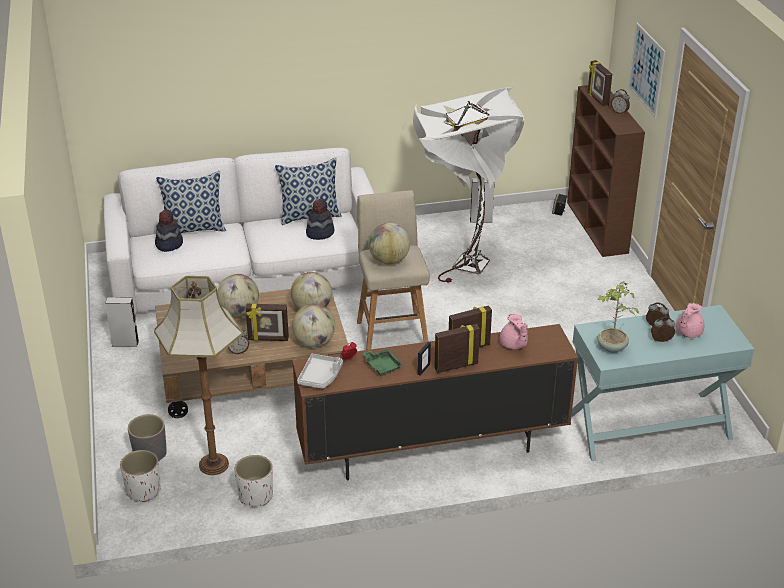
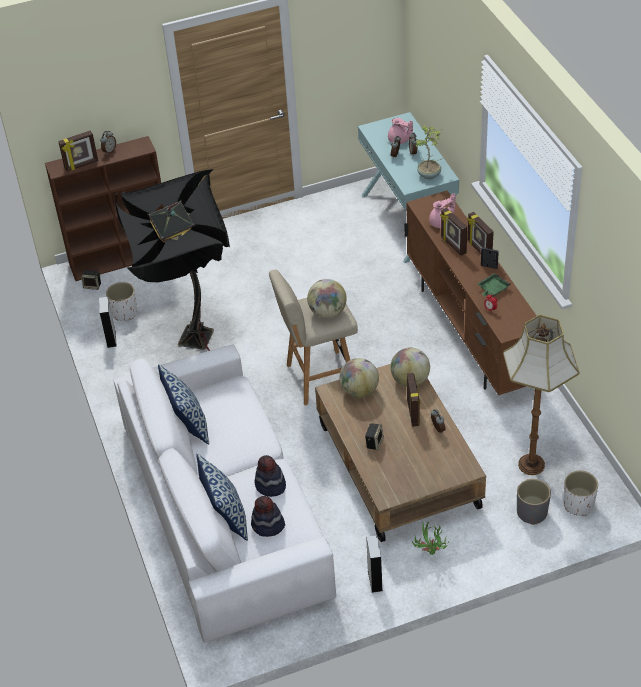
camera: 95 degrees left, 10 degrees up
globe [217,274,259,315] -> speaker [365,423,384,450]
white planter [234,455,273,506] -> white planter moved to [106,282,137,321]
grey tray [297,354,343,389] -> none
hat [306,199,334,240] -> hat moved to [254,455,286,497]
white floor lamp [413,87,524,283] -> black floor lamp [116,169,230,351]
picture [628,23,665,118] -> none
none -> potted plant [412,522,450,555]

